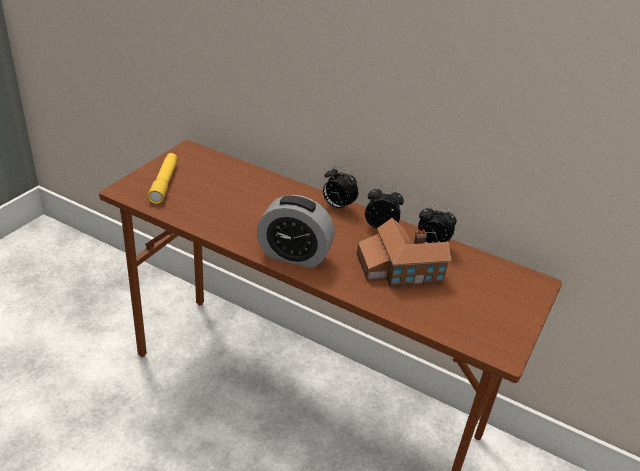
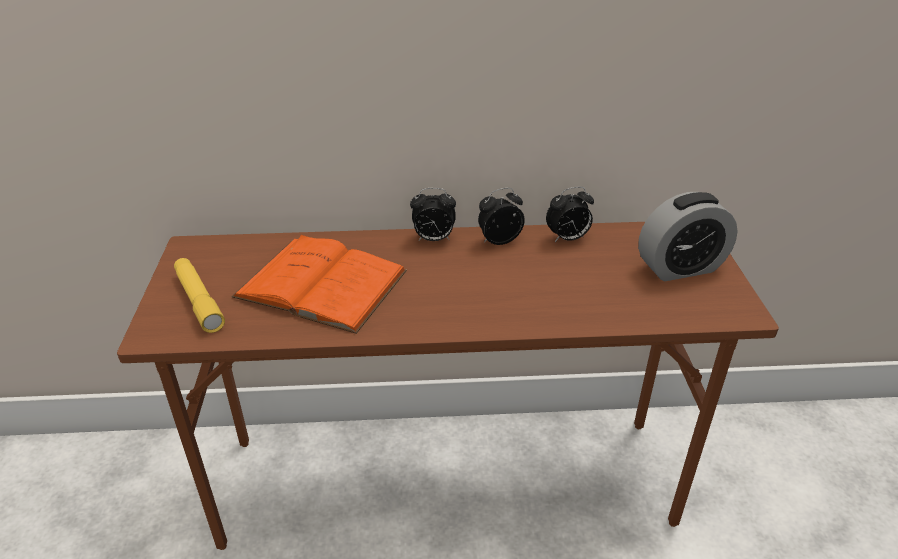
camera: 30 degrees left, 0 degrees up
alarm clock [257,195,335,268] -> alarm clock moved to [638,192,738,281]
toy house [357,218,452,287] -> none
none -> orange book [231,235,407,334]

